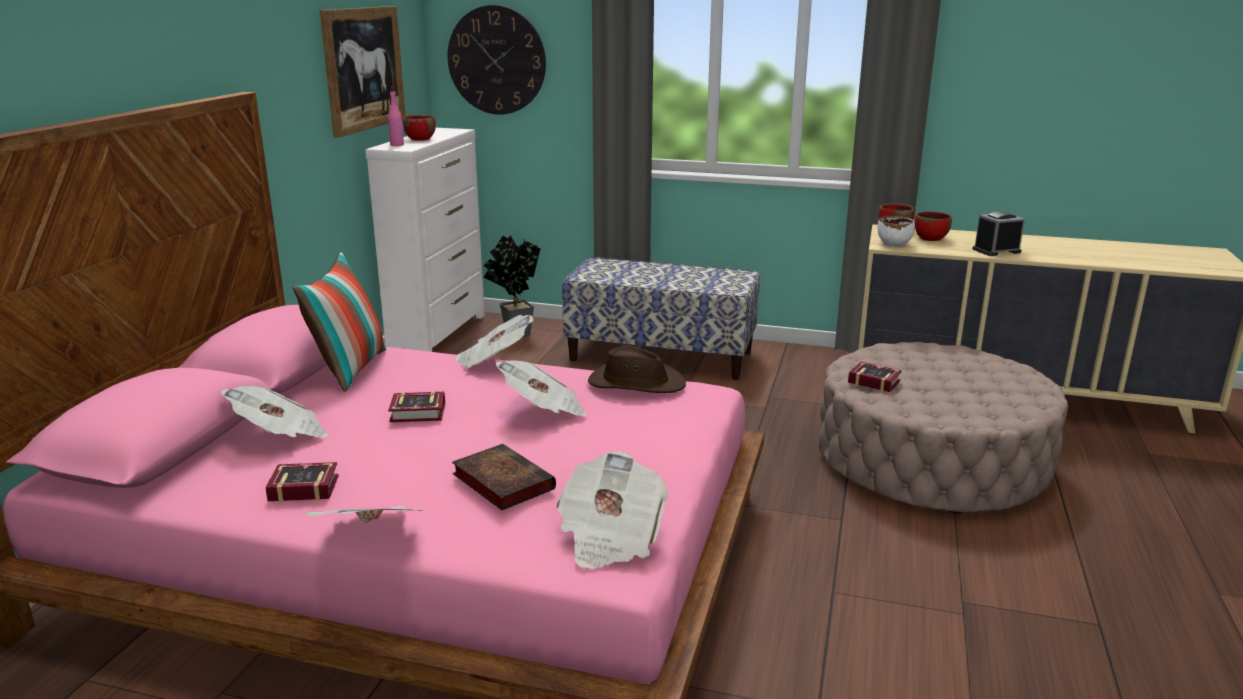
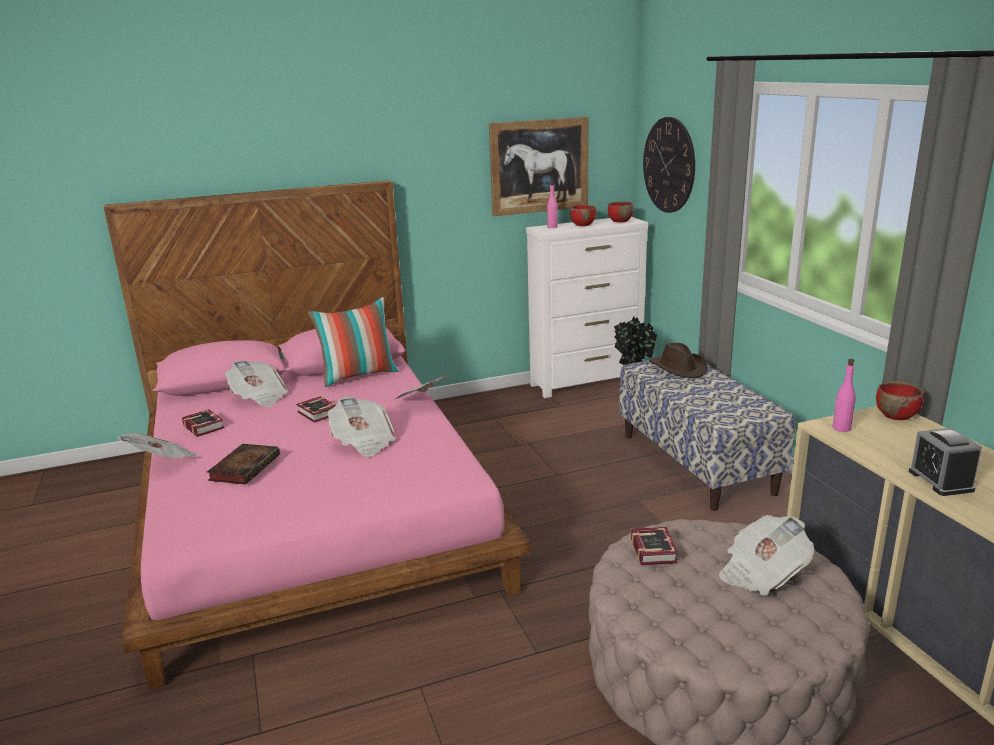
camera: 55 degrees right, 0 degrees up
newspaper [557,451,668,568] -> newspaper moved to [719,515,814,596]
brown hat [588,346,686,393] -> brown hat moved to [649,343,708,378]
white bowl [878,216,915,247] -> pink bottle [833,359,855,432]
red bowl [915,211,952,241] -> red bowl moved to [608,201,634,222]
alarm clock [973,211,1025,256] -> alarm clock turned 135 degrees counterclockwise [909,428,982,496]

